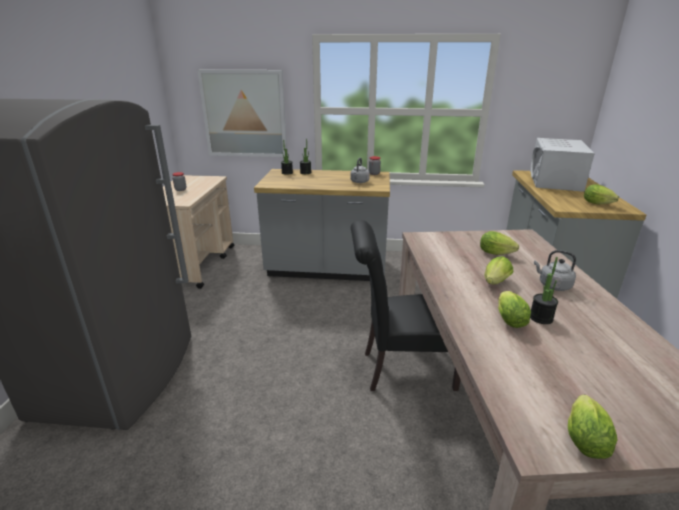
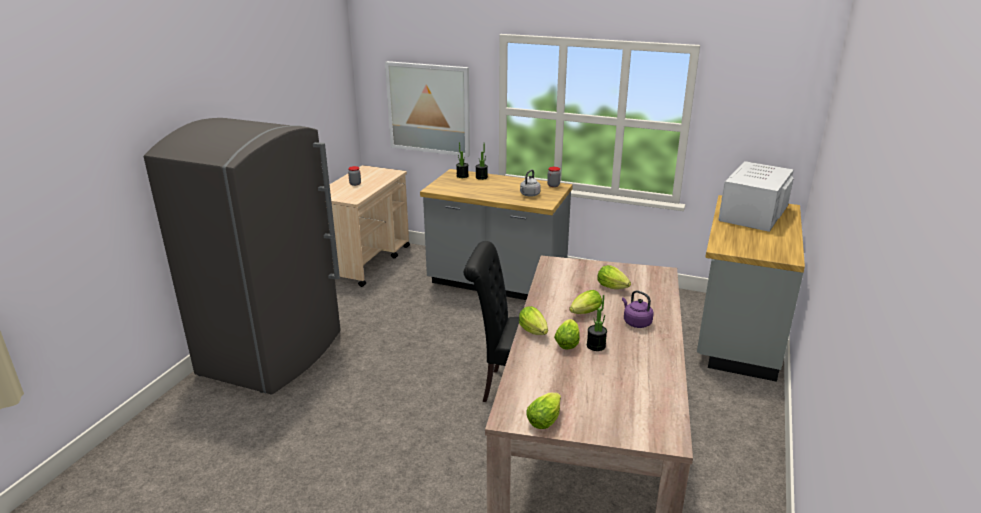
camera: 15 degrees right, 0 degrees up
grey kettle [534,250,576,291] -> purple kettle [622,290,654,328]
lettuce [584,184,619,204] -> lettuce moved to [519,306,548,335]

